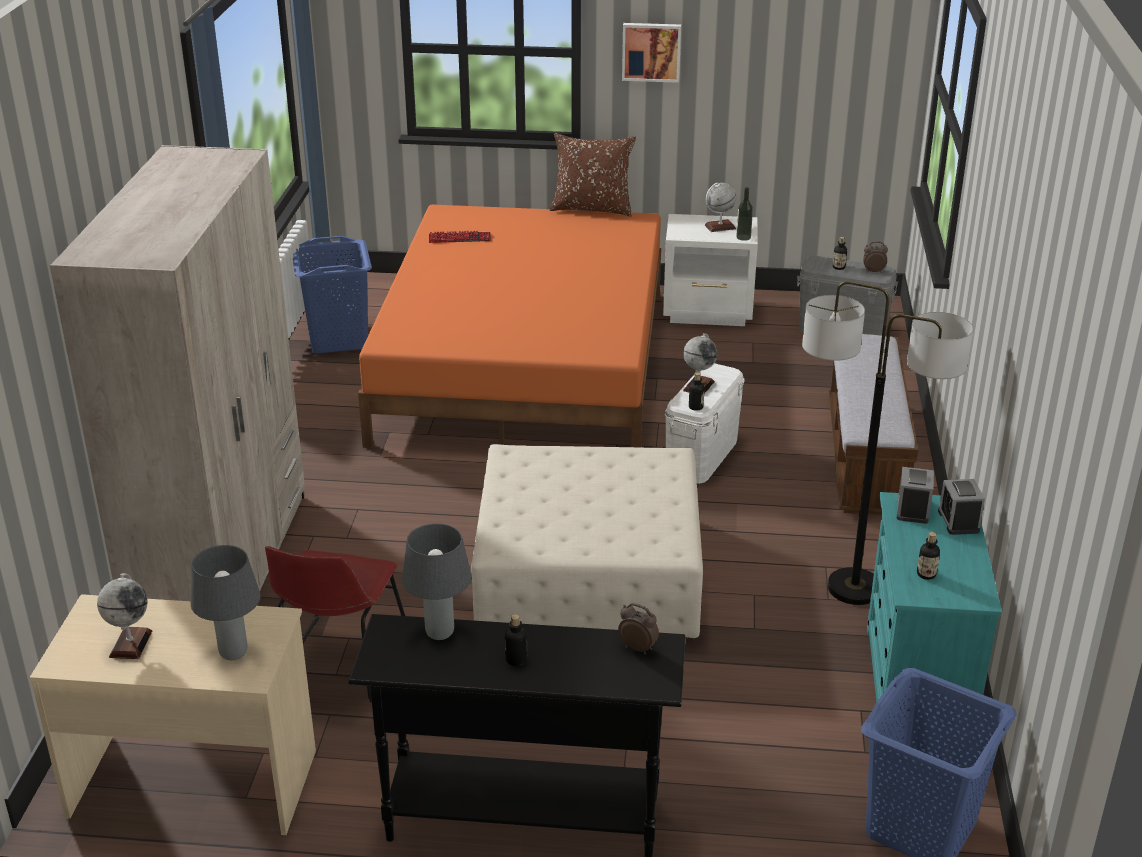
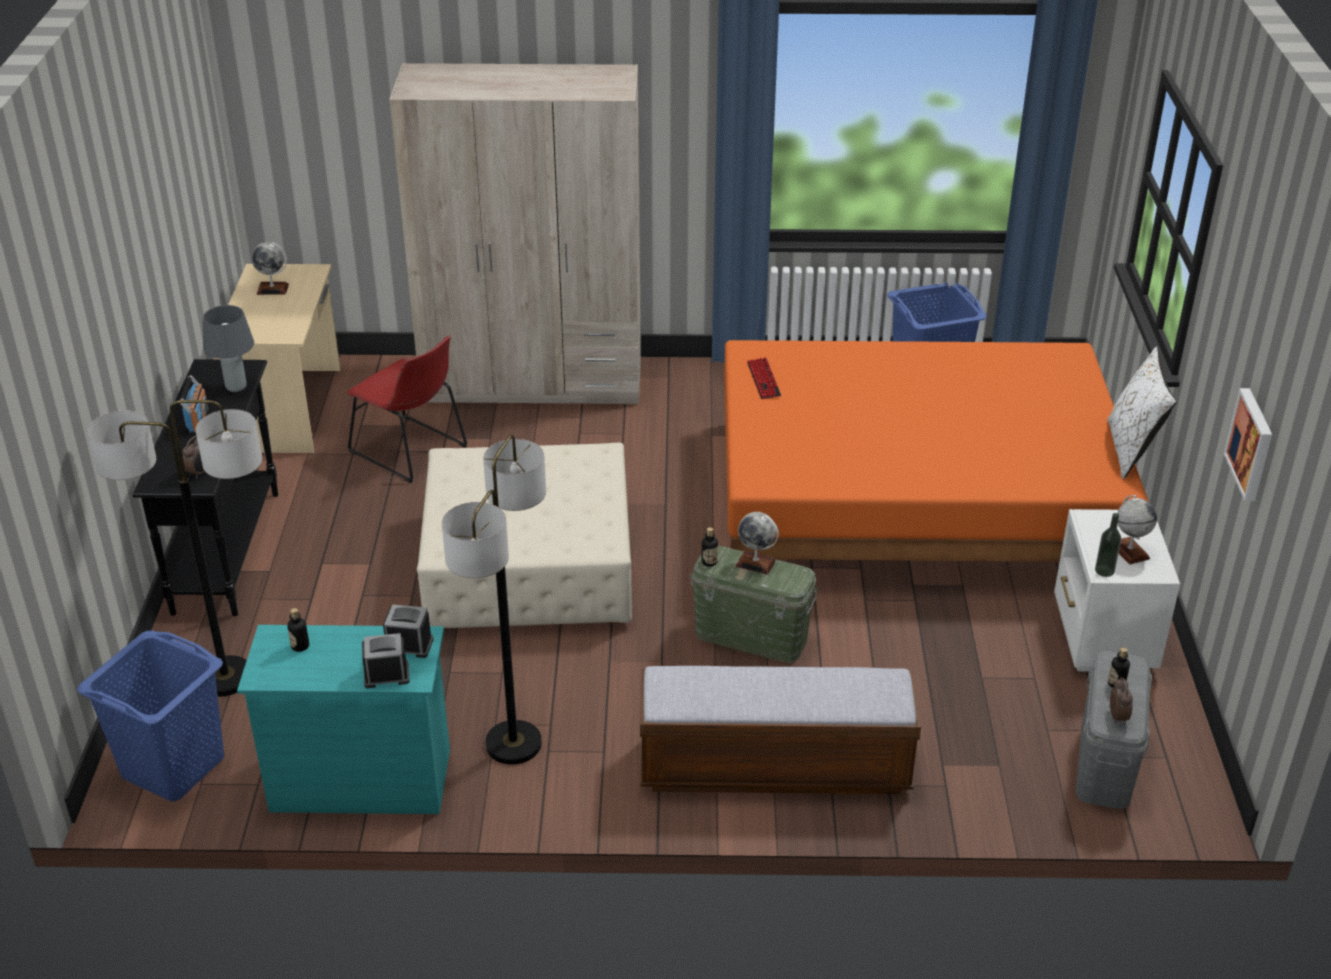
camera: 85 degrees right, 5 degrees up
grey table lamp [191,545,261,660] -> none
red chair [265,546,405,702] -> red chair turned 150 degrees counterclockwise [347,335,467,483]
keyboard [429,231,491,243] -> keyboard moved to [747,357,781,399]
bottle [505,614,527,666] -> radio [180,375,209,433]
brown pillow [550,133,636,217] -> white pillow [1107,346,1177,479]
picture [622,23,681,83] -> picture moved to [1224,388,1272,501]
white storage box [665,363,744,484] -> green storage box [690,546,818,663]
none -> floor lamp [87,400,262,696]

